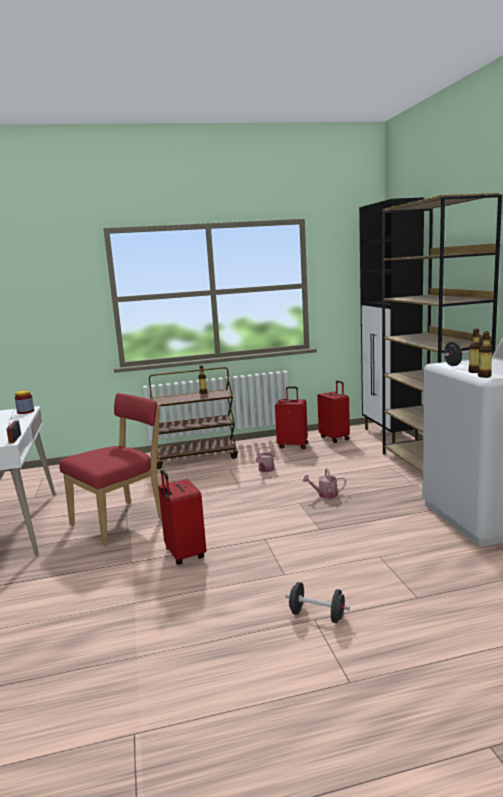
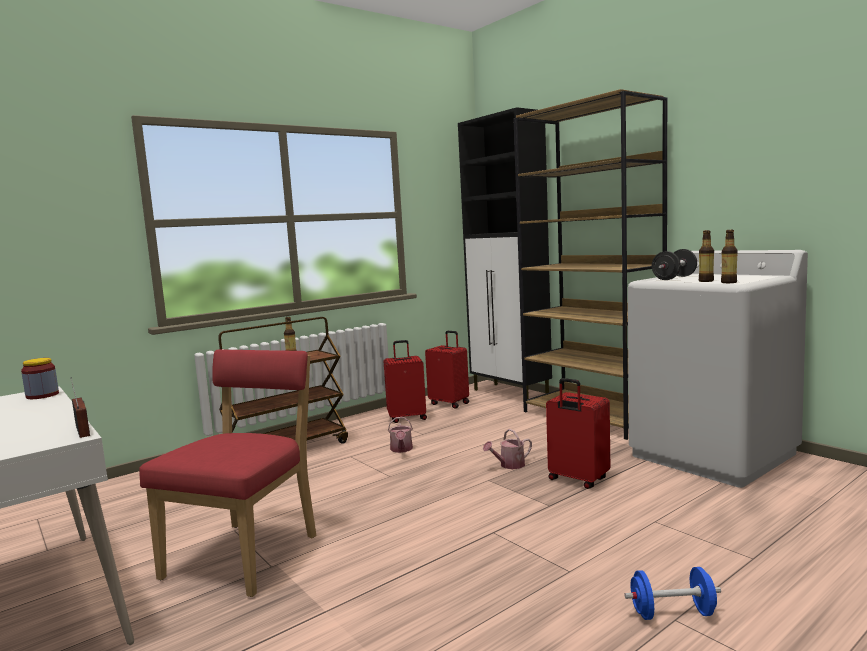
camera: 25 degrees left, 5 degrees down
red suitcase [158,470,206,565] -> red suitcase moved to [546,378,610,489]
black dumbbell [285,582,350,623] -> blue dumbbell [624,567,721,620]

